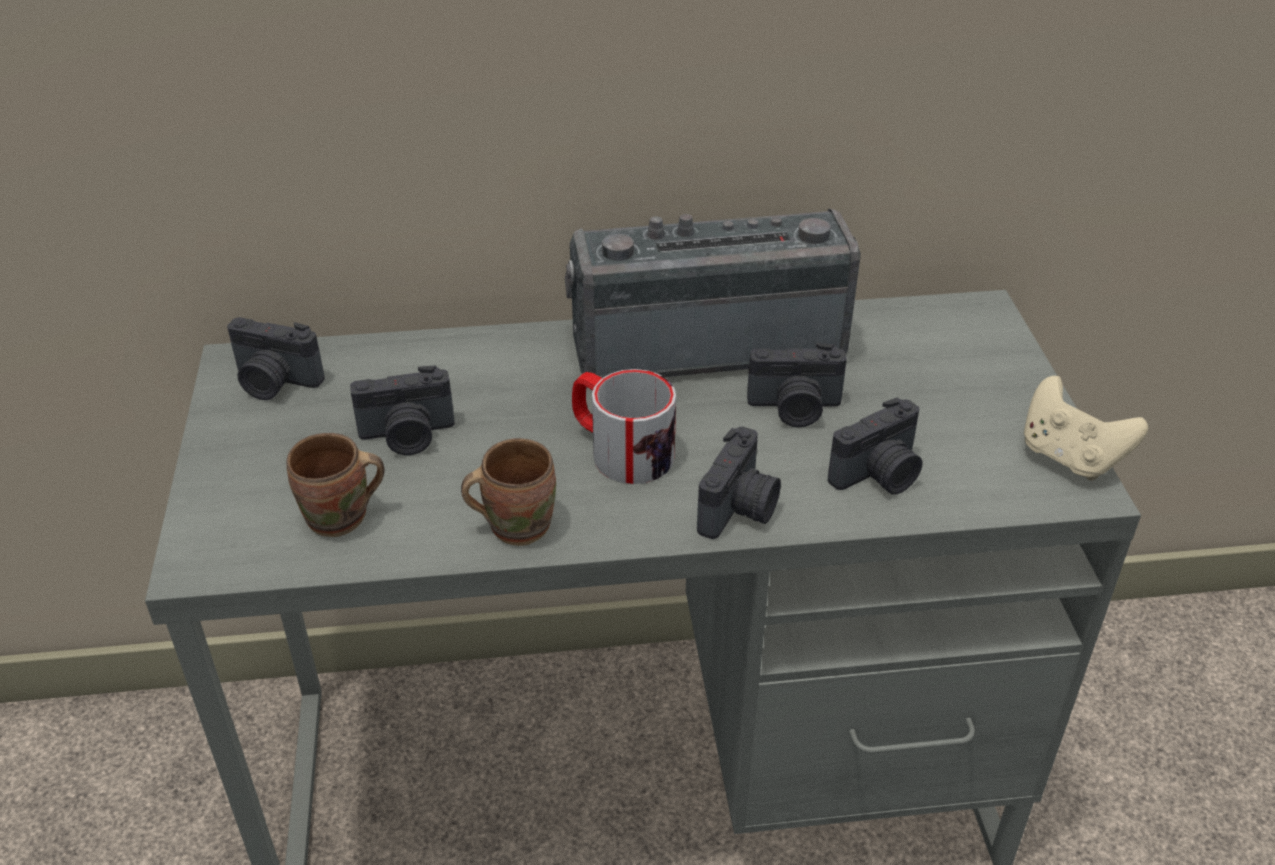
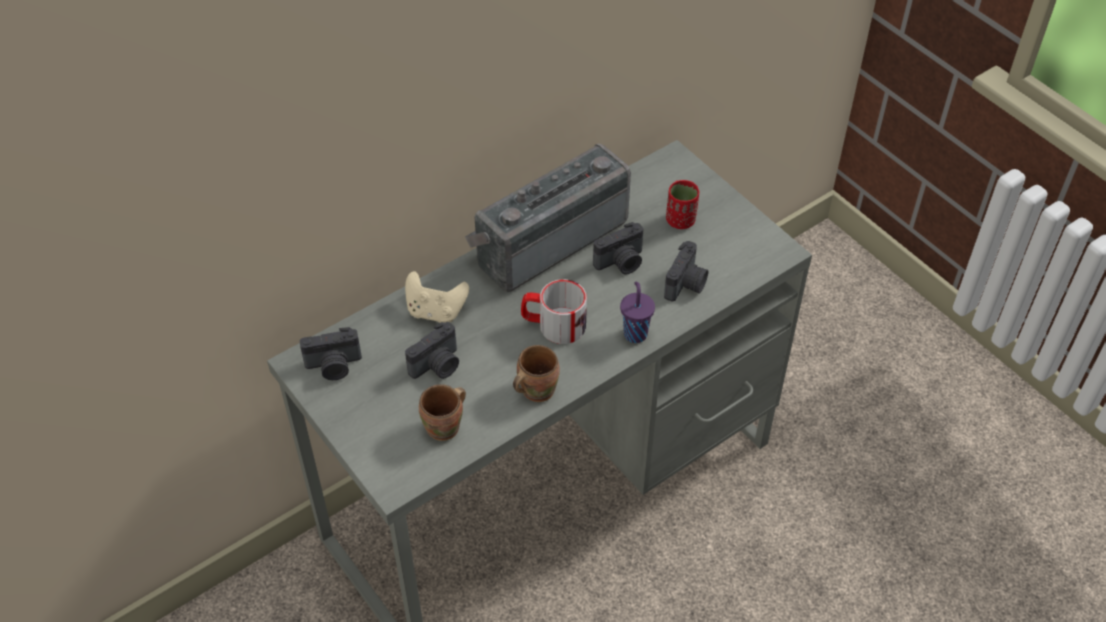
camera: 30 degrees left, 10 degrees up
camera [697,427,781,539] -> purple cup [620,282,655,343]
beige game controller [1024,376,1148,481] -> beige game controller moved to [405,271,469,323]
none -> red cup [666,180,699,229]

